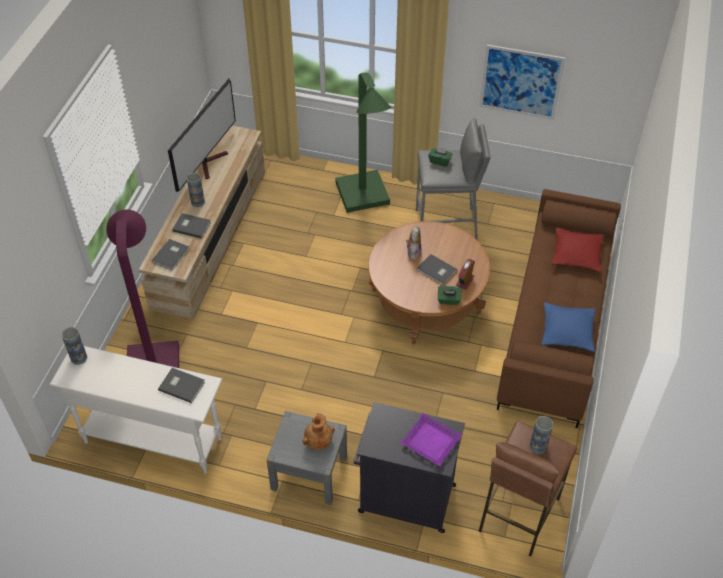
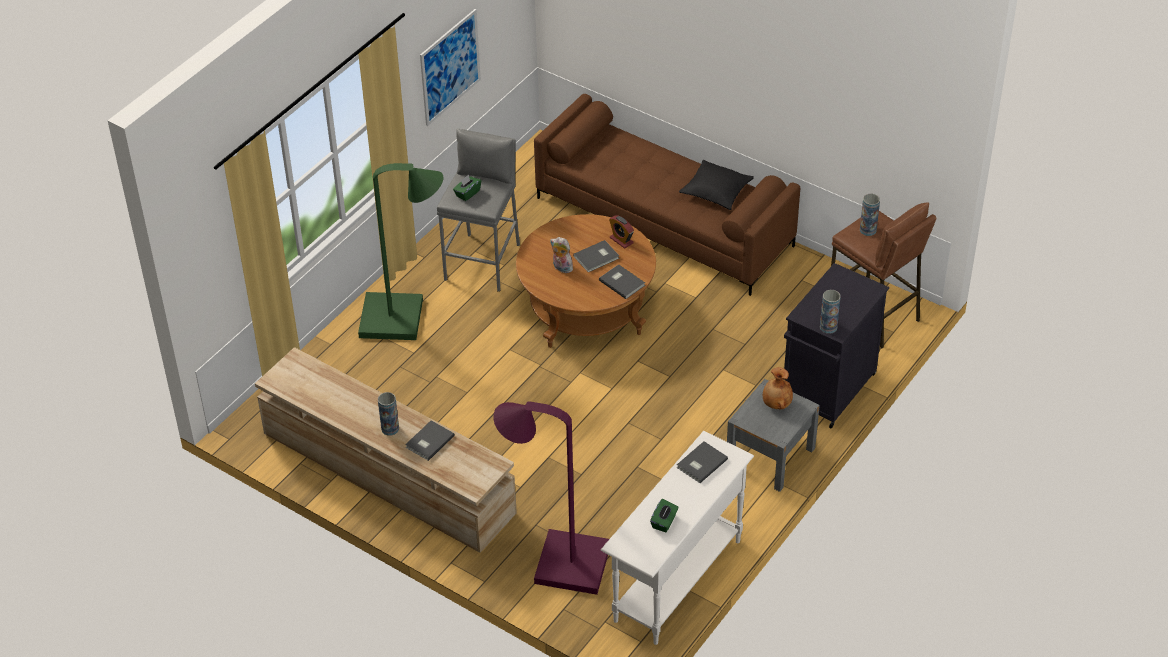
camera: 70 degrees left, 5 degrees down
vase [62,327,87,365] -> vase moved to [820,290,841,334]
grey book [152,239,189,270] -> grey book moved to [599,264,645,299]
television [168,79,236,192] -> none
purple tray [400,413,462,466] -> none
green tissue box [438,286,462,305] -> green tissue box moved to [650,499,679,532]
blue pillow [541,302,596,352] -> black pillow [679,160,754,210]
red pillow [551,227,604,272] -> none

